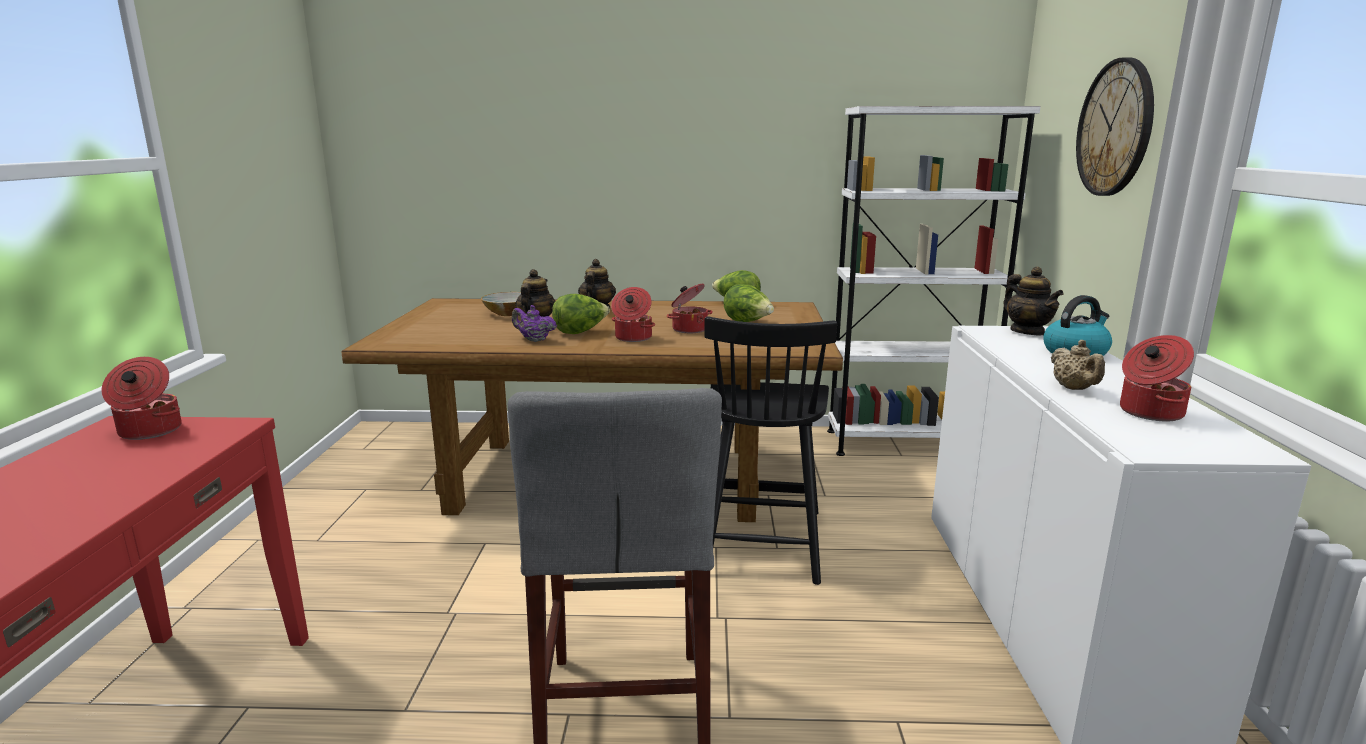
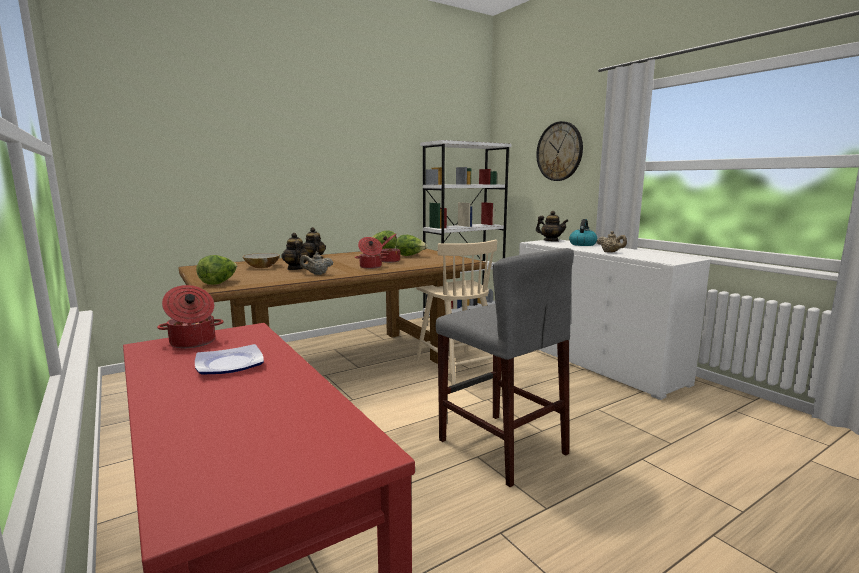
camera: 35 degrees left, 5 degrees down
purple teapot [512,305,557,342] -> beige teapot [300,252,333,275]
lettuce [552,294,610,334] -> lettuce moved to [196,255,237,285]
black chair [704,316,837,585] -> beige chair [416,240,497,385]
cooking pot [1120,335,1194,422] -> none
none -> plate [195,344,264,375]

